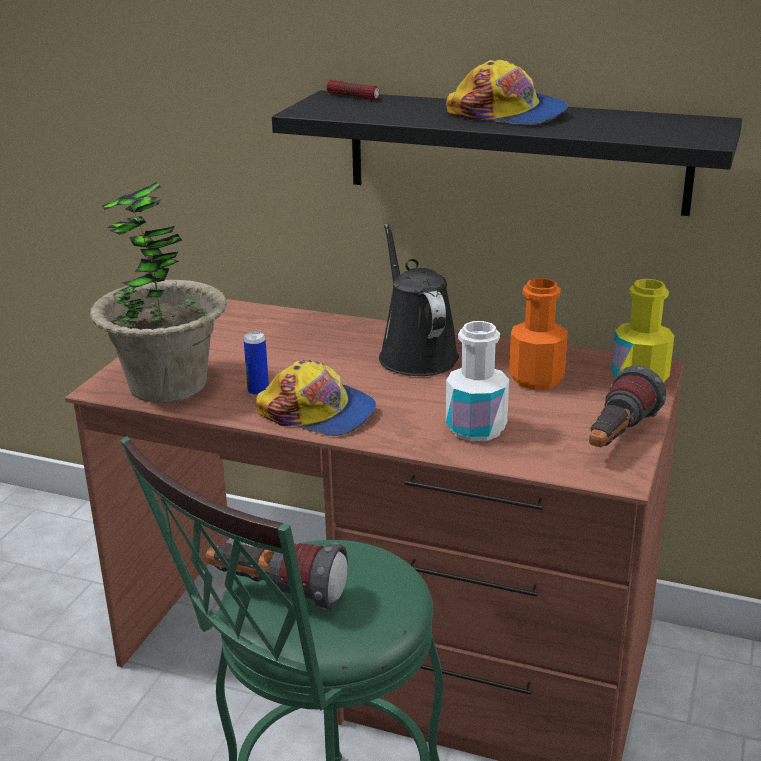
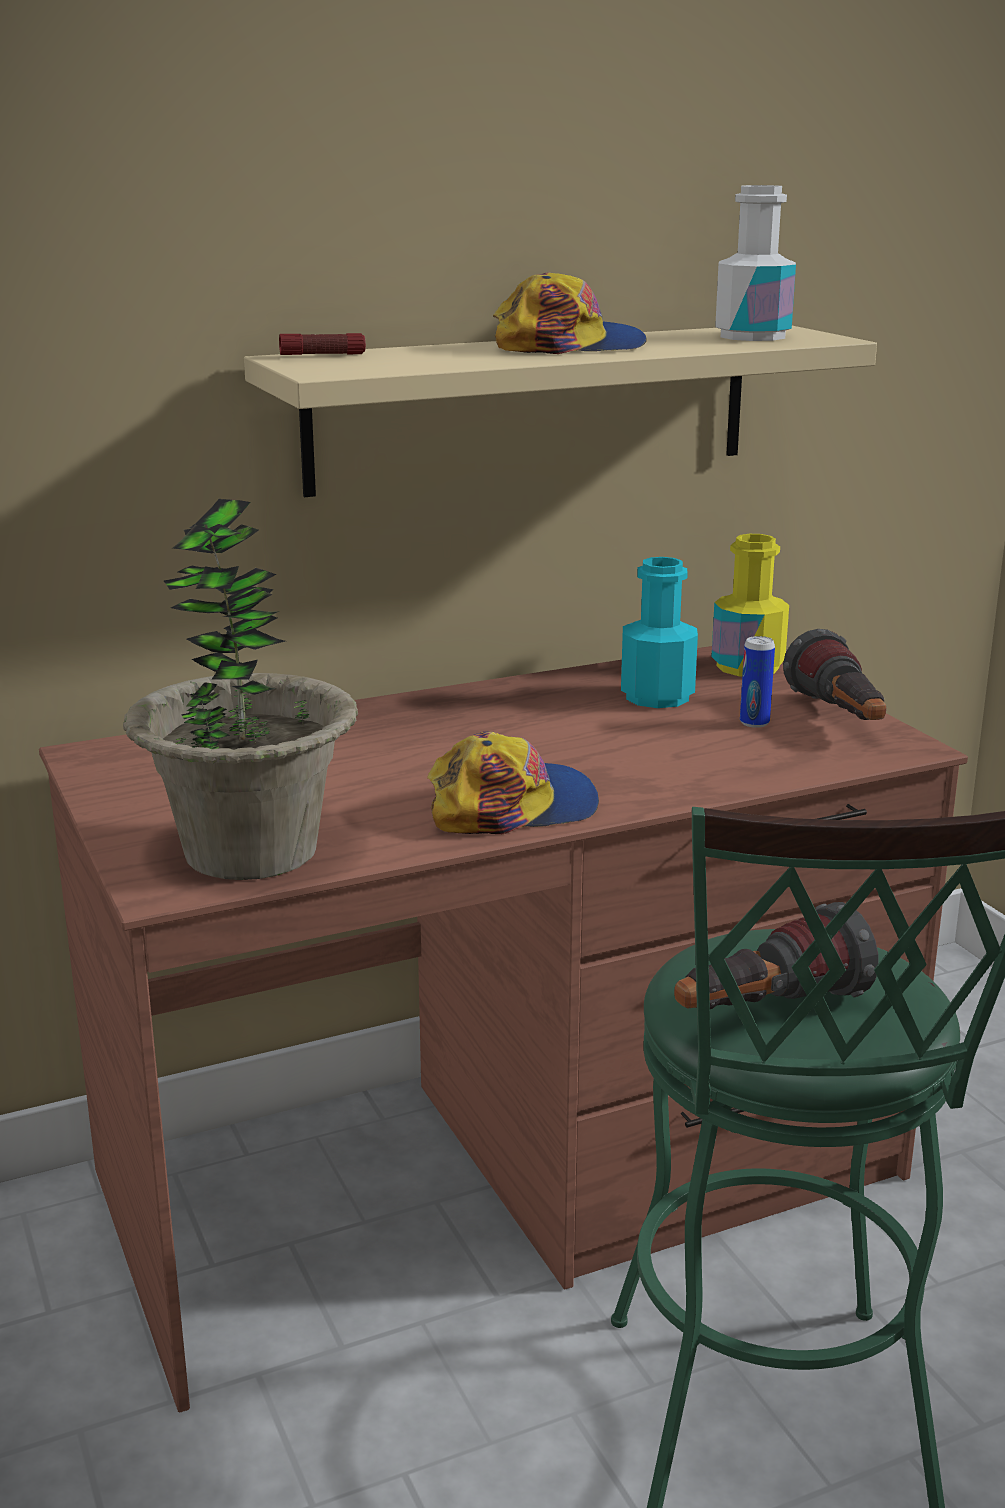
camera: 45 degrees left, 5 degrees down
can [244,332,269,396] -> can moved to [740,636,775,728]
black shelf [272,90,742,216] -> beige shelf [244,326,877,497]
black watering can [379,224,459,376] -> none
white bottle [446,321,509,441] -> white bottle moved to [715,185,796,341]
orange bottle [509,278,568,389] -> turquoise bottle [621,557,698,708]

